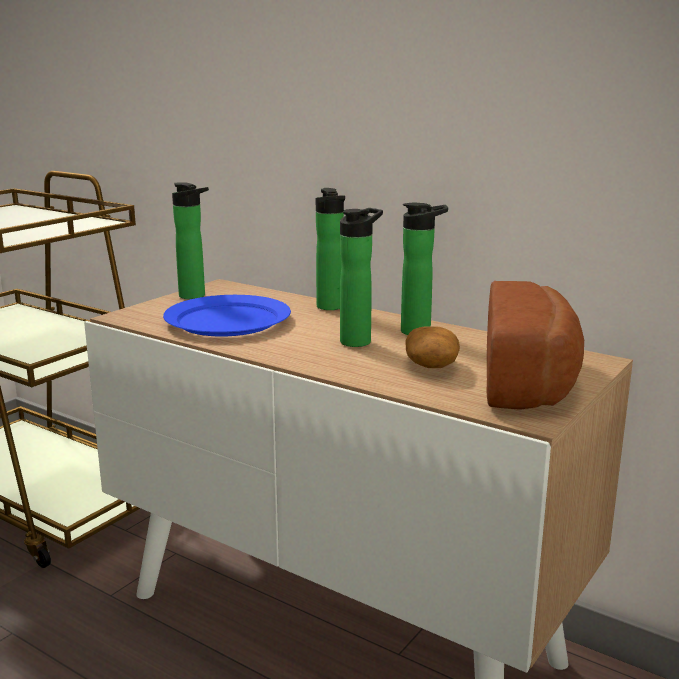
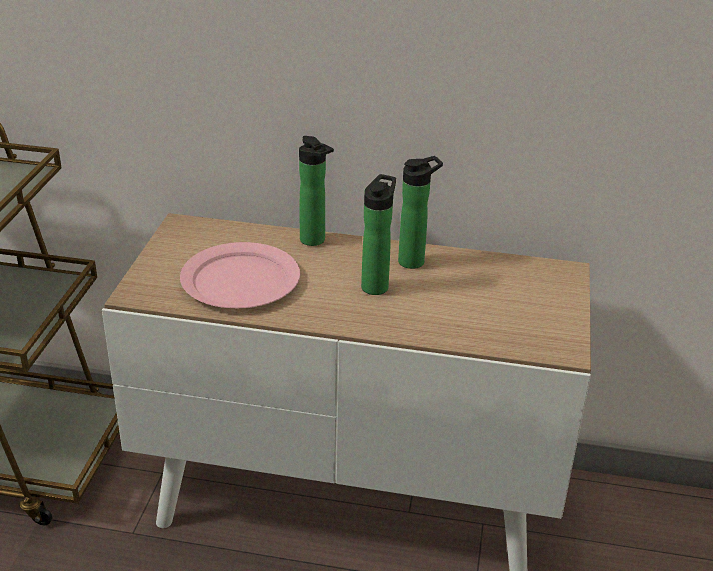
camera: 25 degrees left, 15 degrees up
blue plate [163,295,291,337] -> pink plate [180,242,300,308]
bottle [172,183,209,299] -> none
potato [406,326,460,368] -> none
bread [486,281,584,410] -> none

